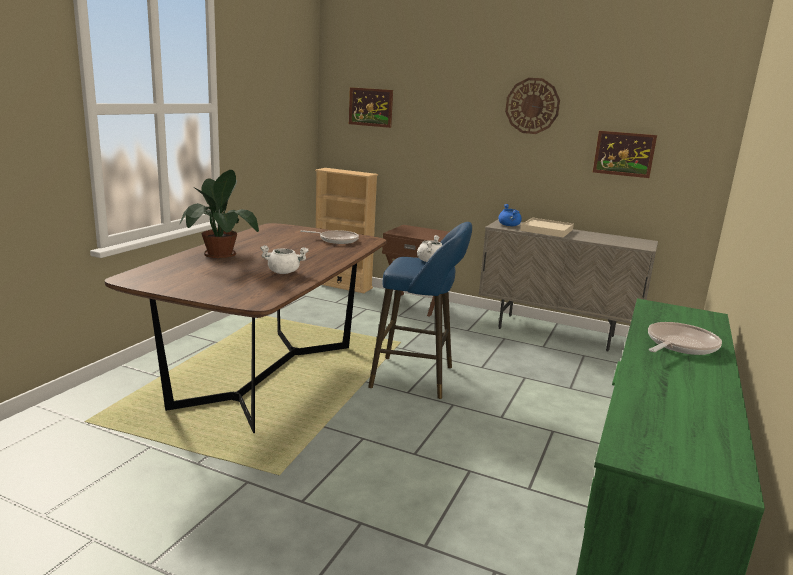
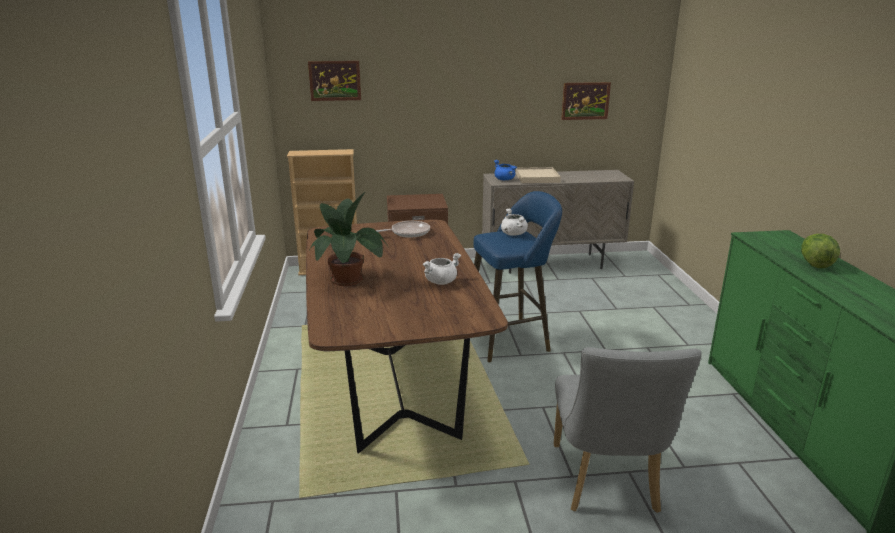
camera: 30 degrees left, 5 degrees up
wall clock [505,78,560,134] -> none
frying pan [648,322,722,355] -> lettuce [801,234,840,268]
none -> grey chair [553,347,702,513]

